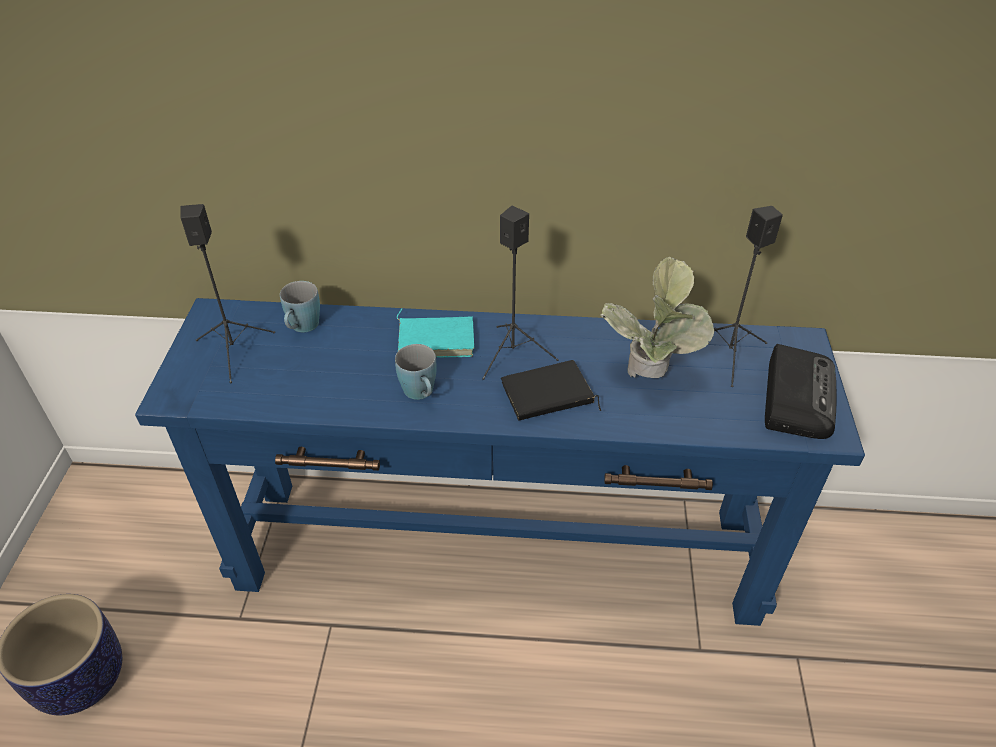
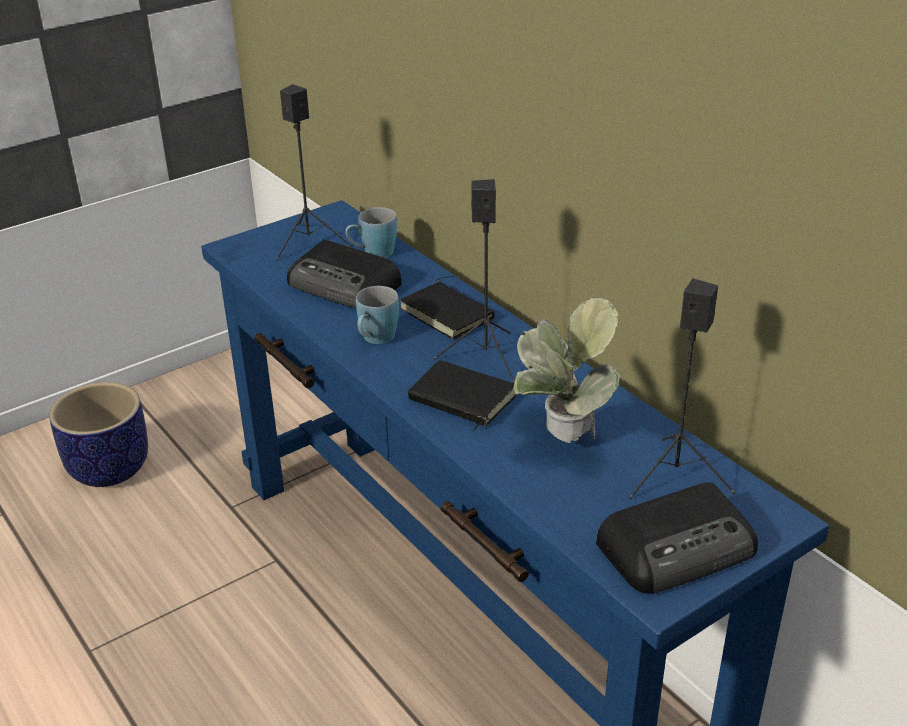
camera: 50 degrees right, 10 degrees down
turquoise book [397,308,474,358] -> black book [400,276,495,339]
none -> radio [287,240,402,308]

